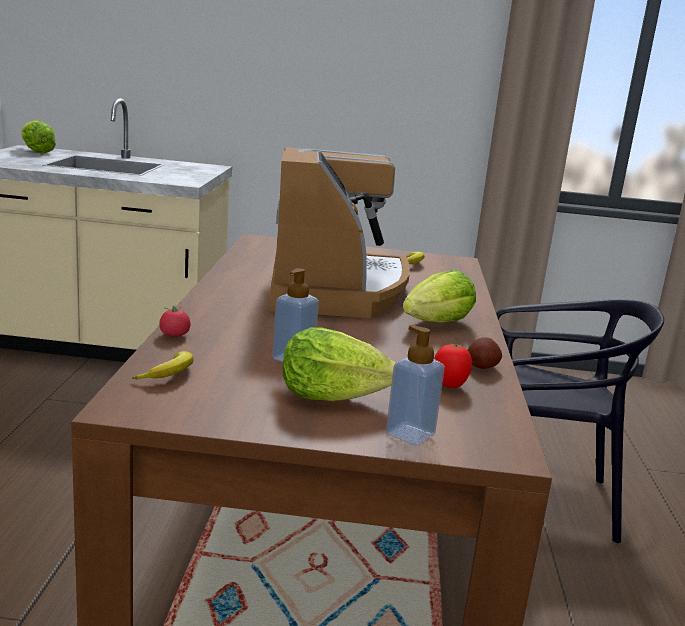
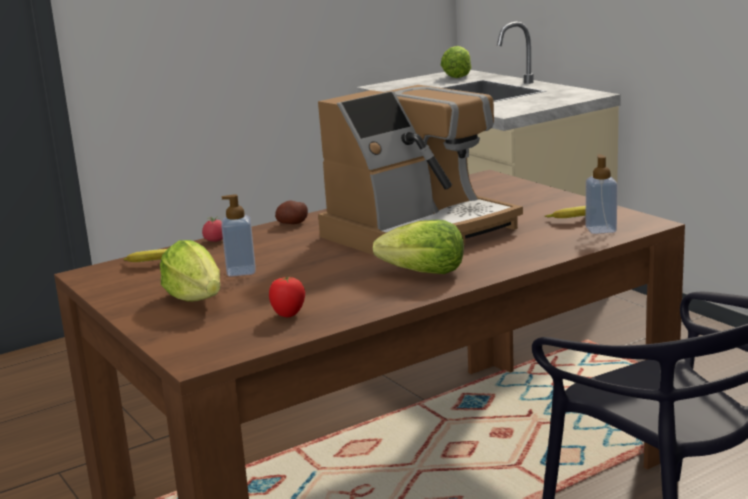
camera: 55 degrees right, 0 degrees up
soap dispenser [386,325,445,445] -> soap dispenser moved to [586,154,618,234]
potato [468,337,502,369] -> potato moved to [275,201,308,224]

